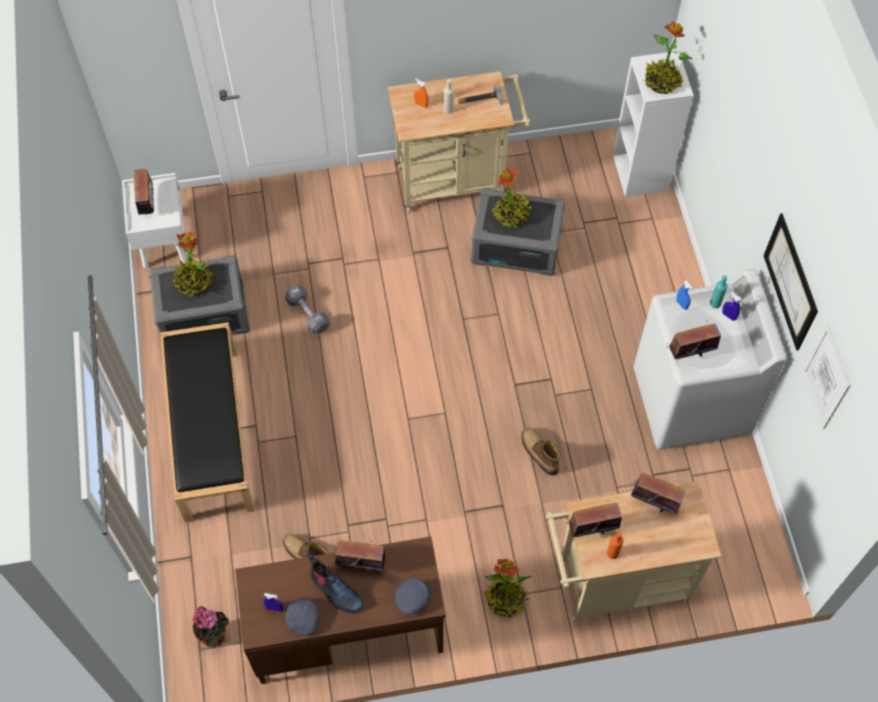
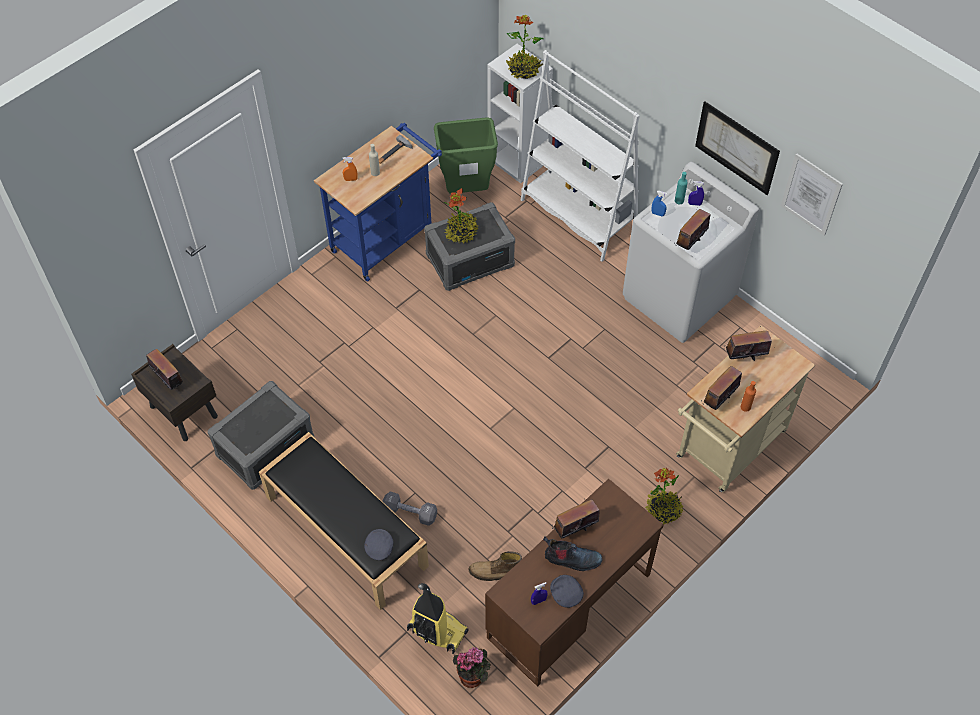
camera: 35 degrees left, 5 degrees down
white nightstand [122,173,187,268] -> brown nightstand [131,344,218,441]
potted plant [172,231,213,297] -> none
grey dumbbell [285,285,330,334] -> grey dumbbell moved to [383,492,437,526]
beige cart [388,71,531,213] -> blue cart [314,123,442,281]
grey cap [395,578,432,615] -> grey cap moved to [364,529,394,561]
boot [521,428,560,475] -> none
none -> vacuum cleaner [407,583,468,654]
none -> green trash can [434,117,498,194]
none -> white bookcase [521,50,640,262]

